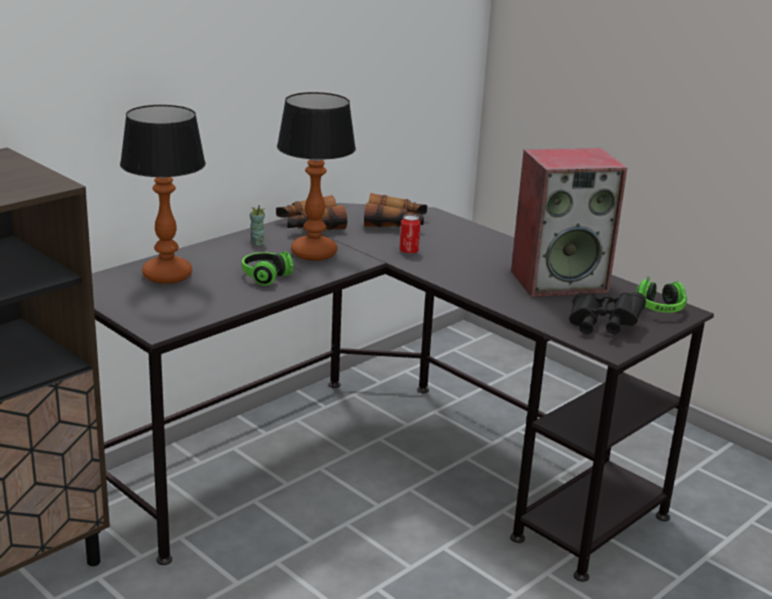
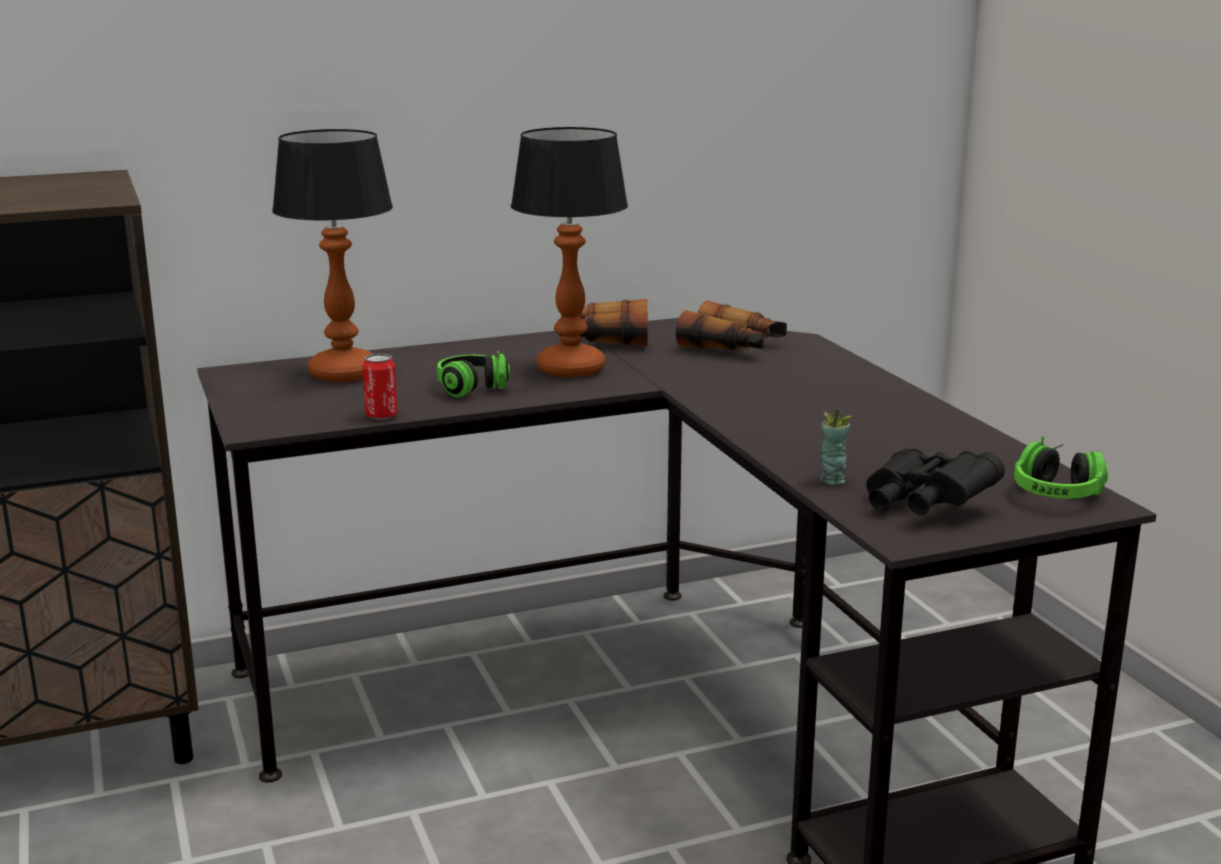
camera: 25 degrees right, 5 degrees down
cup [250,205,265,246] -> cup moved to [820,408,852,485]
can [399,214,421,254] -> can moved to [363,353,398,420]
speaker [511,148,627,297] -> none

